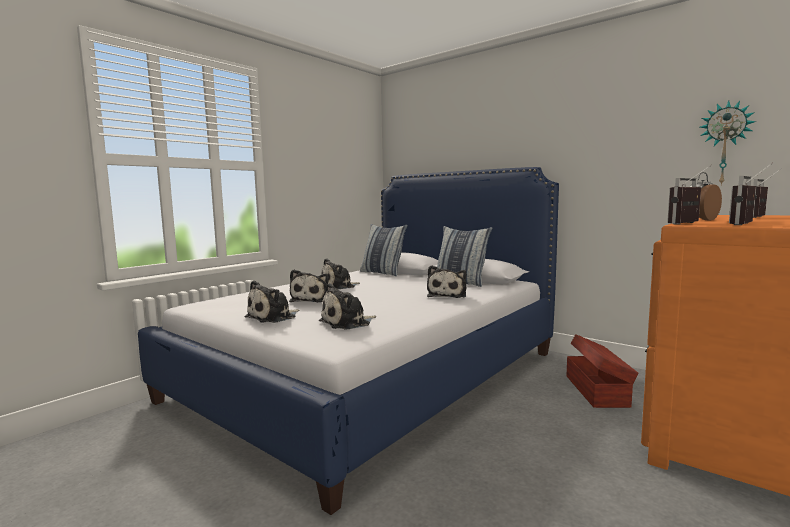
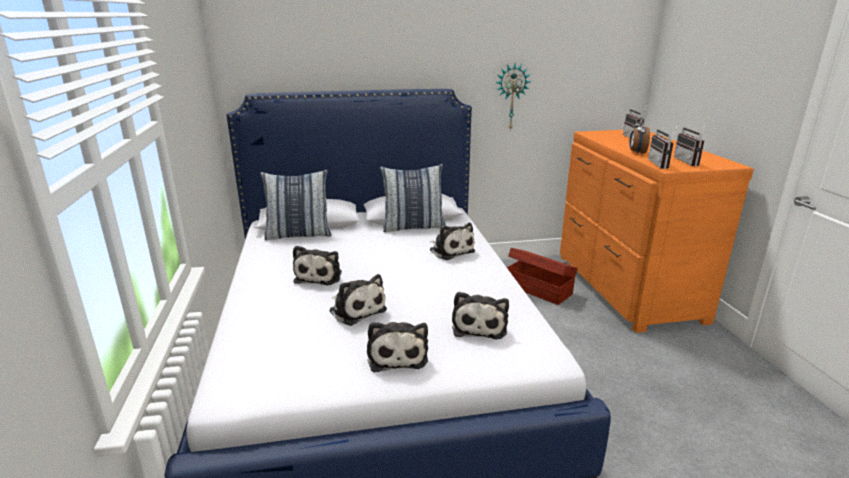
camera: 50 degrees left, 15 degrees up
wall clock [700,101,756,186] -> wall clock moved to [496,64,531,131]

